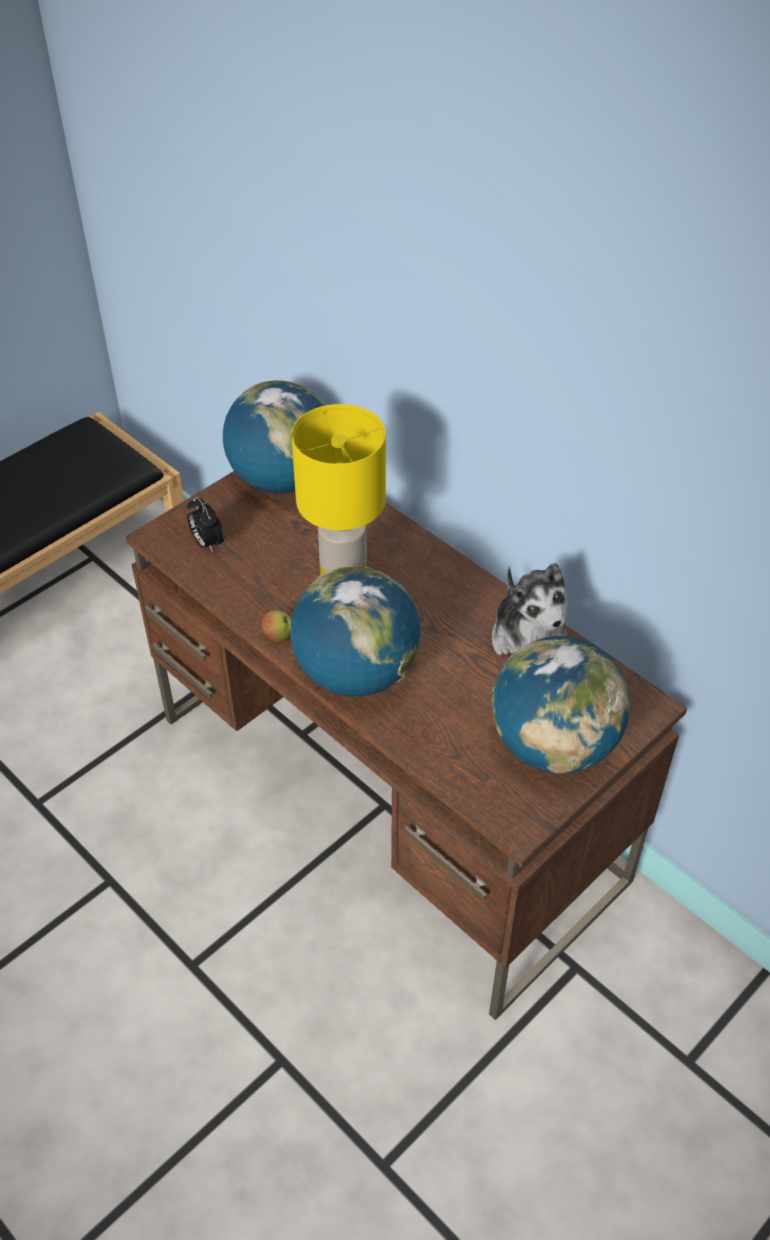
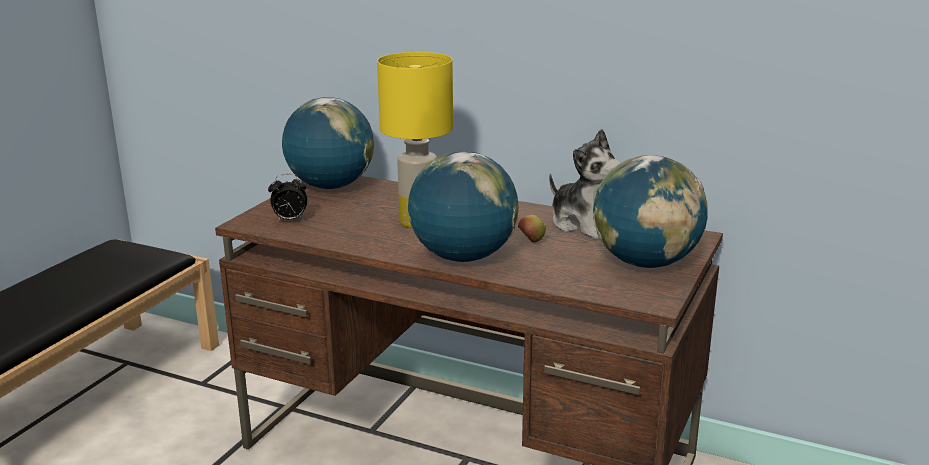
camera: 20 degrees left, 25 degrees down
alarm clock [187,497,224,553] -> alarm clock turned 45 degrees counterclockwise [268,174,307,222]
apple [261,610,291,643] -> apple moved to [518,215,546,242]

